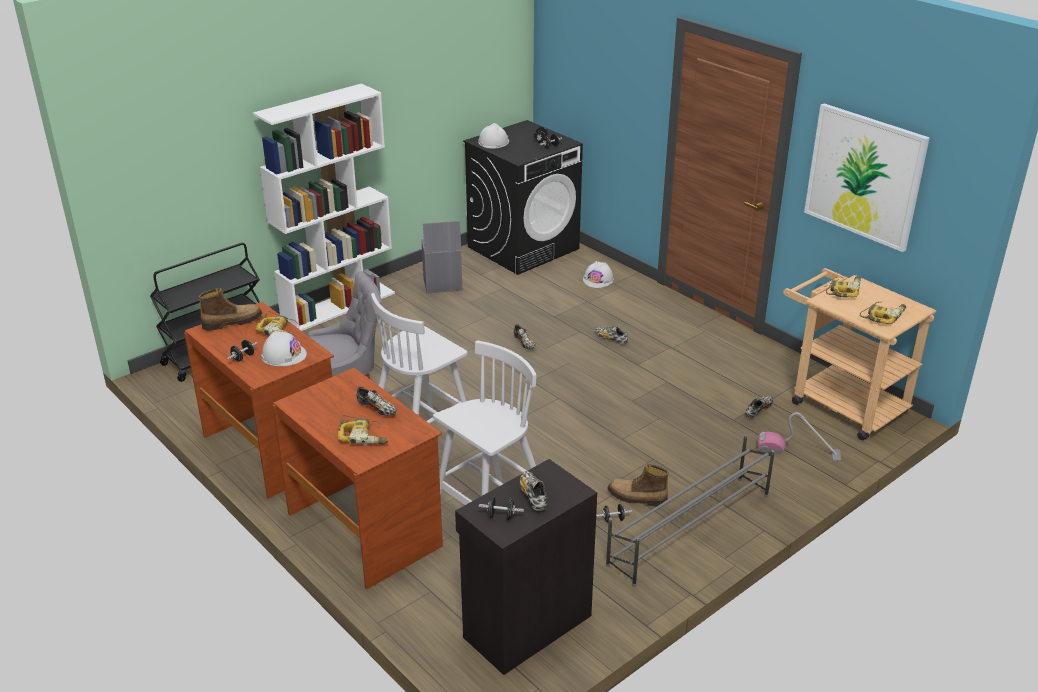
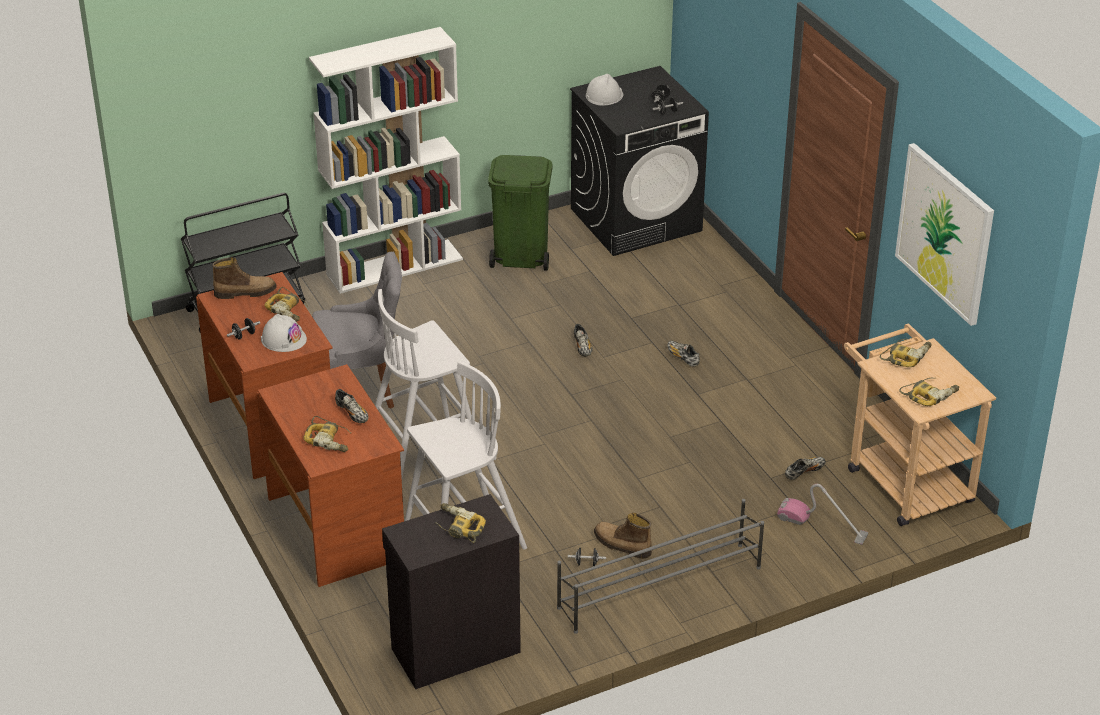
camera: 15 degrees right, 5 degrees up
grey storage box [421,220,462,294] -> green trash can [488,155,552,270]
black dumbbell [479,497,524,520] -> none
shoe [520,471,548,511] -> power drill [435,503,486,543]
white hard hat [583,261,614,288] -> none

